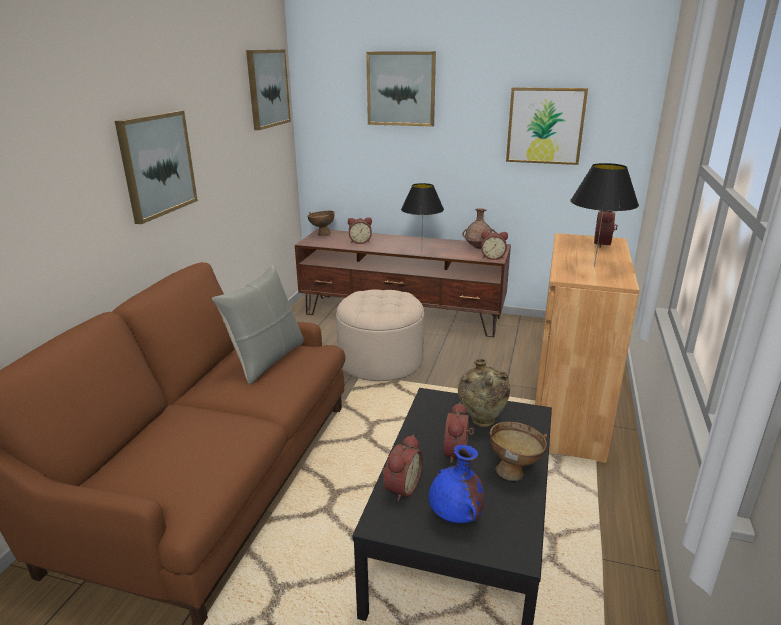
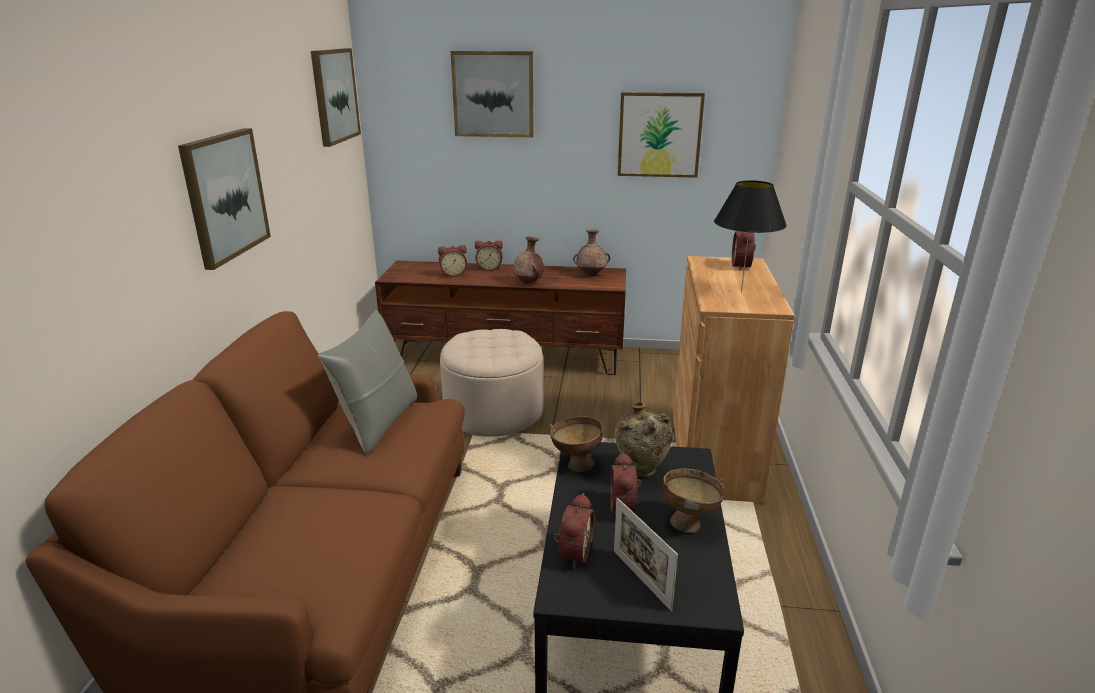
camera: 10 degrees left, 0 degrees up
brown bowl [308,211,335,236] -> brown bowl moved to [549,416,604,472]
black table lamp [401,183,444,252] -> brown vase [513,236,544,284]
blue vase [429,445,485,523] -> picture frame [614,498,678,611]
alarm clock [481,231,508,260] -> alarm clock moved to [475,240,503,271]

